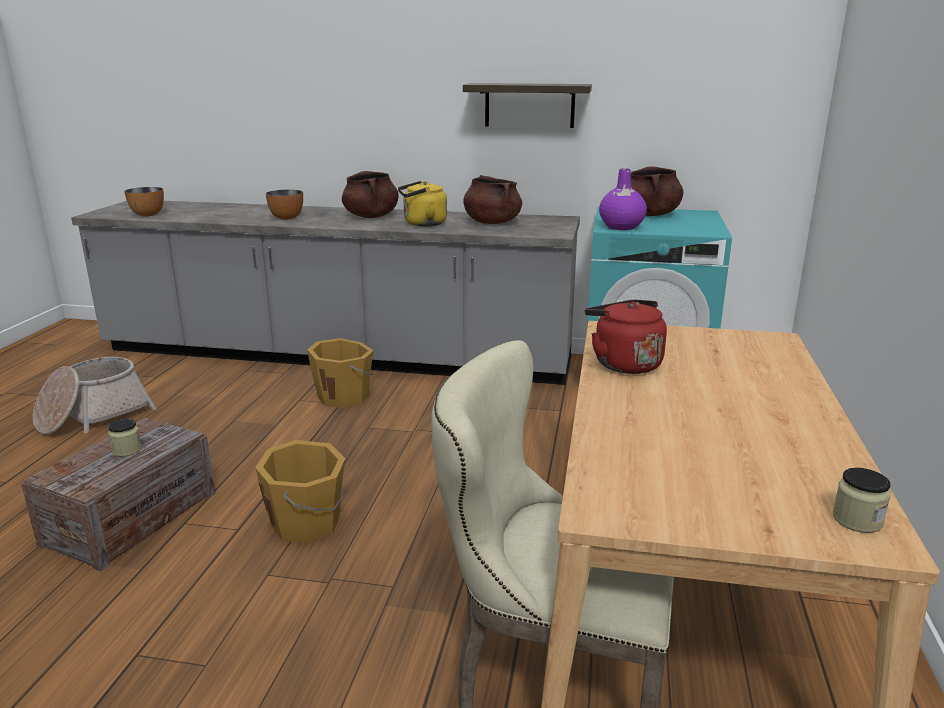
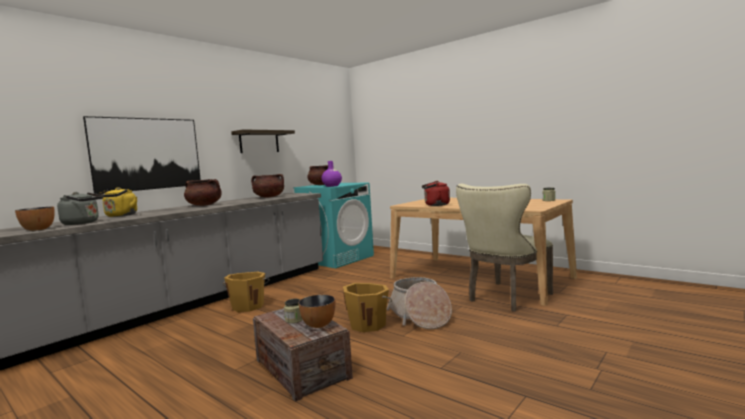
camera: 60 degrees left, 15 degrees down
basket [33,357,157,435] -> basket moved to [387,277,452,329]
bowl [266,190,303,220] -> bowl moved to [298,295,335,328]
yellow kettle [398,181,447,226] -> yellow kettle moved to [98,187,137,217]
none -> grey kettle [57,192,104,225]
none -> picture [83,116,201,194]

